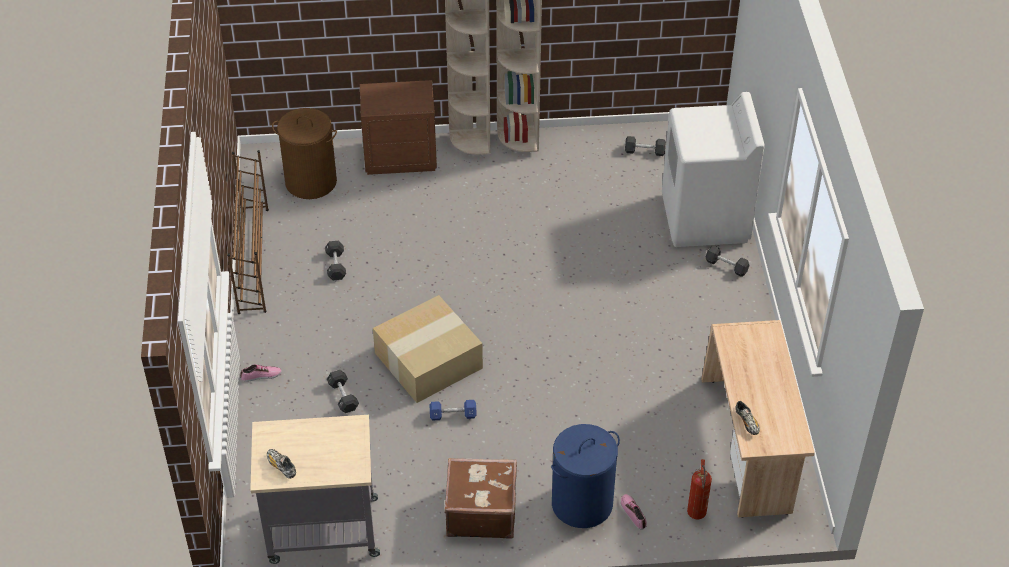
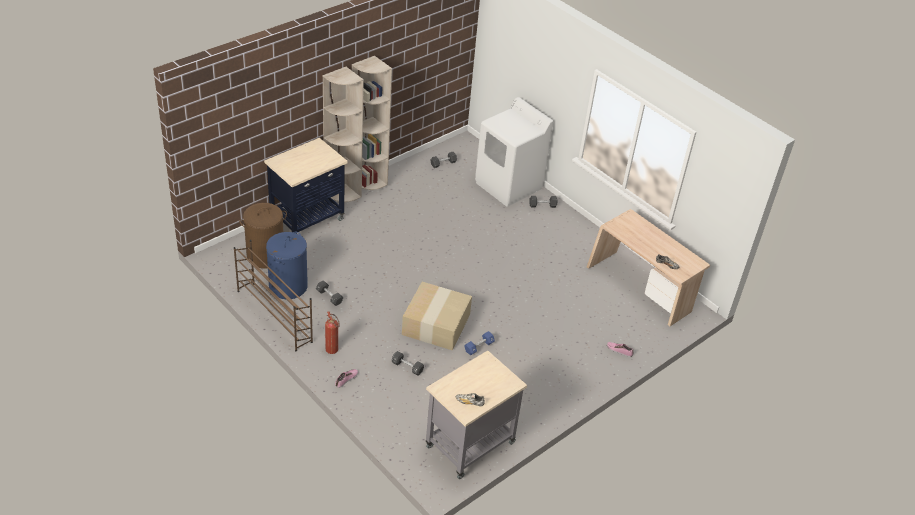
camera: 40 degrees left, 5 degrees down
brown nightstand [360,80,437,175] -> blue cart [264,138,348,234]
brown suitcase [444,458,517,539] -> none
blue laundry basket [551,424,620,528] -> blue laundry basket moved to [266,232,308,299]
fire extinguisher [687,459,712,519] -> fire extinguisher moved to [325,311,340,354]

